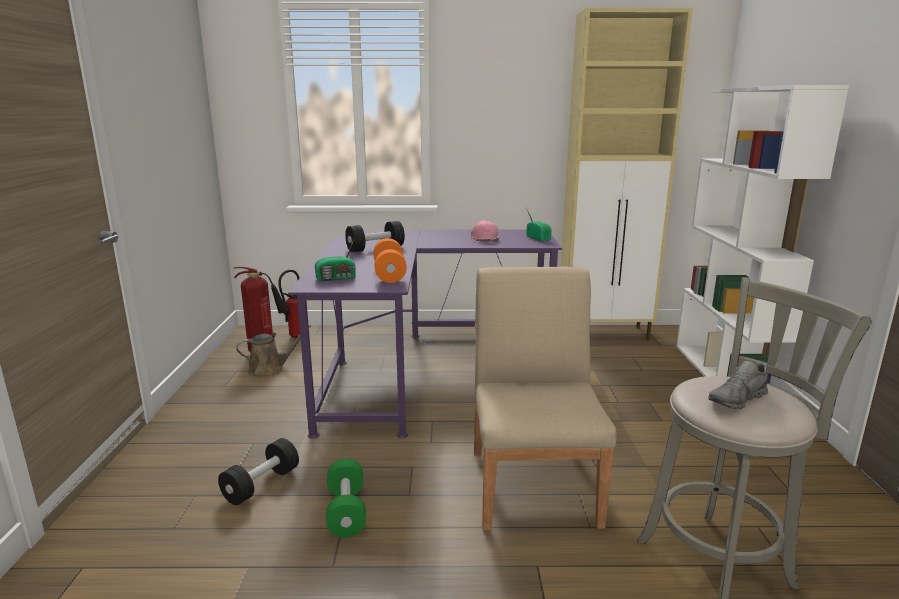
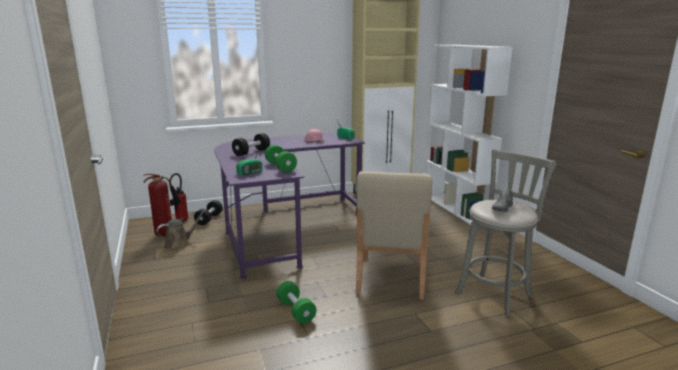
camera: 20 degrees left, 0 degrees up
black dumbbell [218,438,299,505] -> black dumbbell moved to [194,200,223,225]
orange dumbbell [373,238,407,283] -> green dumbbell [265,145,297,172]
beige chair [474,267,617,531] -> beige chair turned 150 degrees counterclockwise [356,171,432,300]

